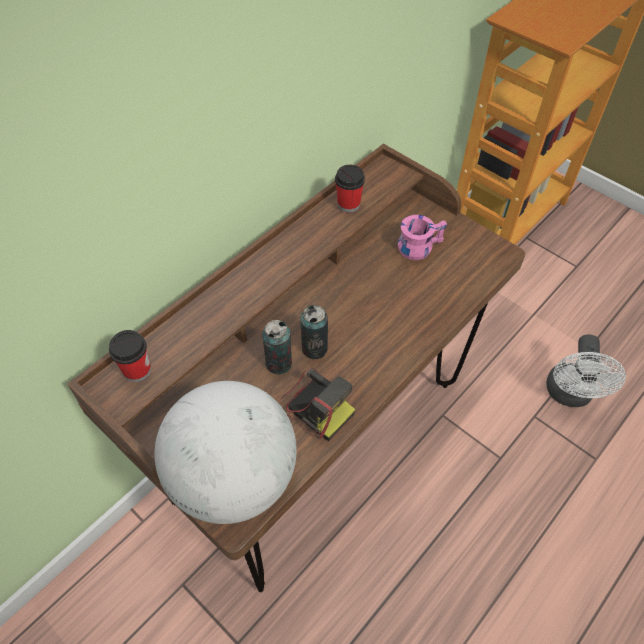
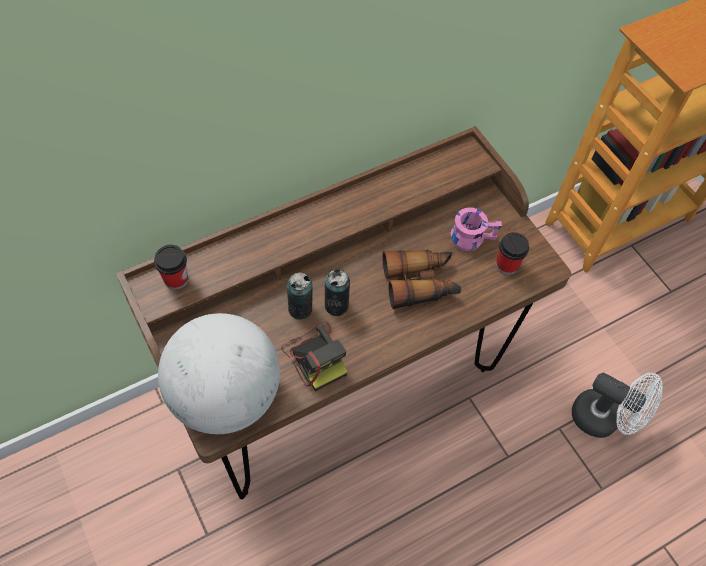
camera: 15 degrees right, 5 degrees up
cup [335,165,365,212] -> cup moved to [496,232,529,275]
white fan [546,334,626,407] -> white fan turned 90 degrees counterclockwise [572,373,663,438]
none -> binoculars [382,250,461,309]

